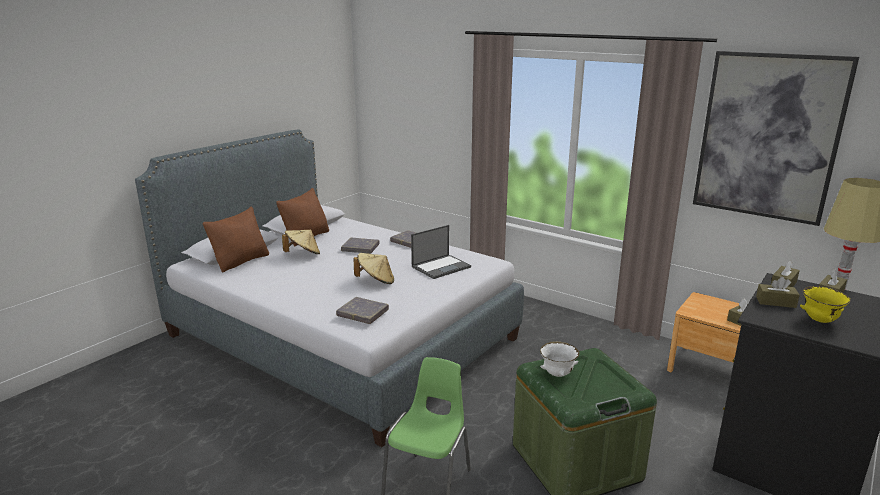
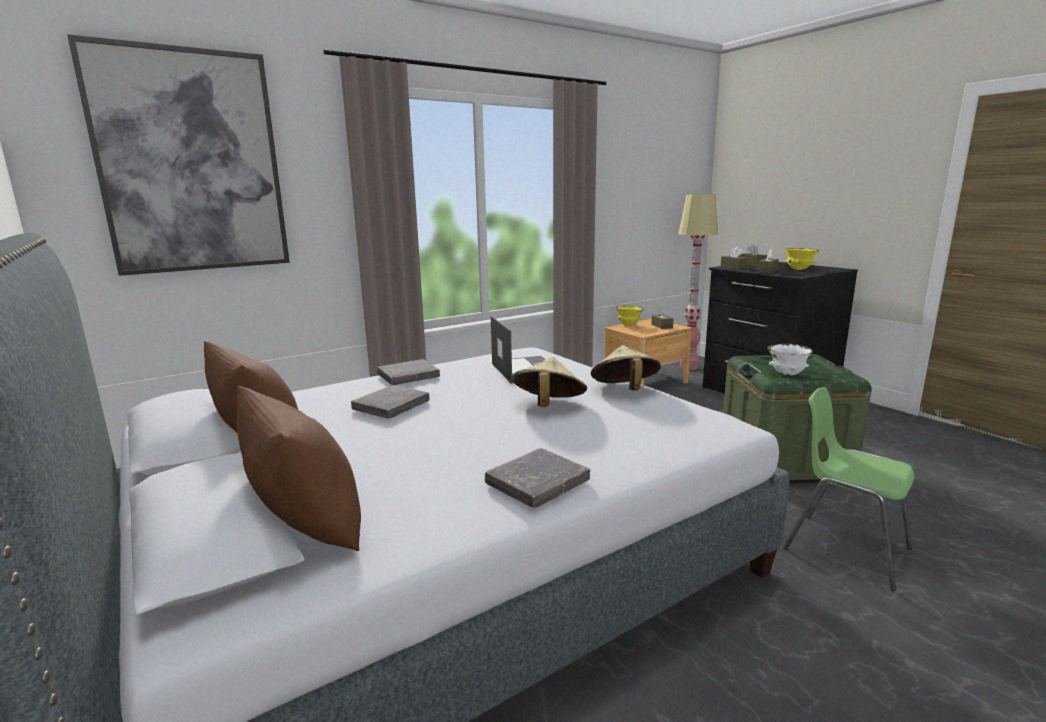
camera: 70 degrees left, 5 degrees down
beige hat [282,230,320,254] -> beige hat moved to [591,345,661,391]
grey book [336,297,389,324] -> grey book moved to [485,448,590,508]
picture [693,51,860,226] -> picture moved to [67,34,290,276]
none -> yellow bowl [616,306,644,326]

